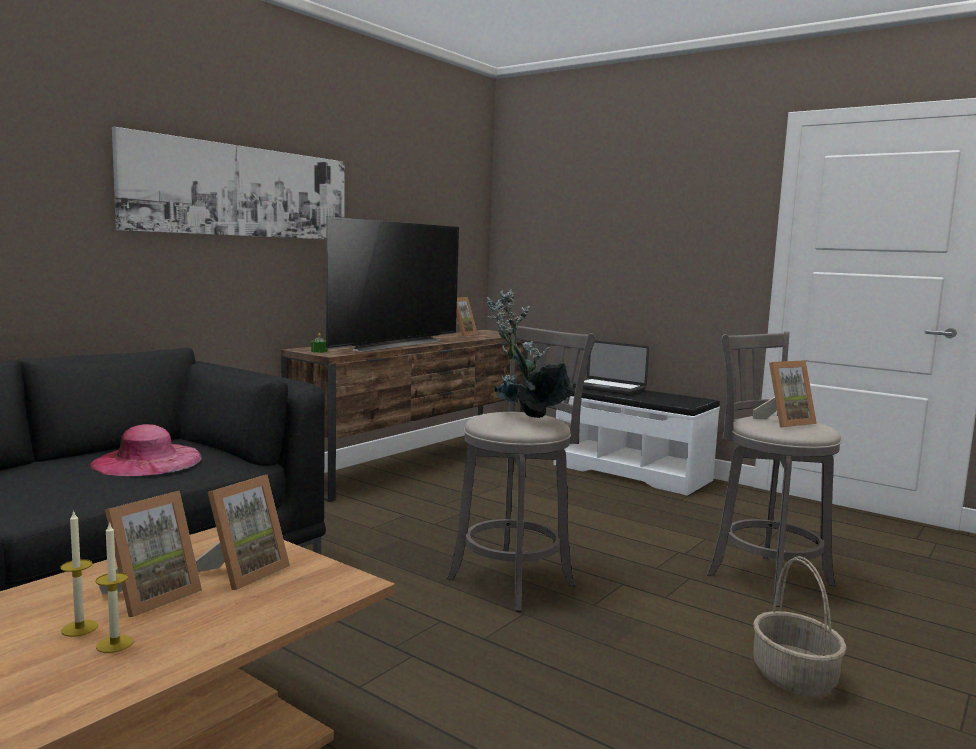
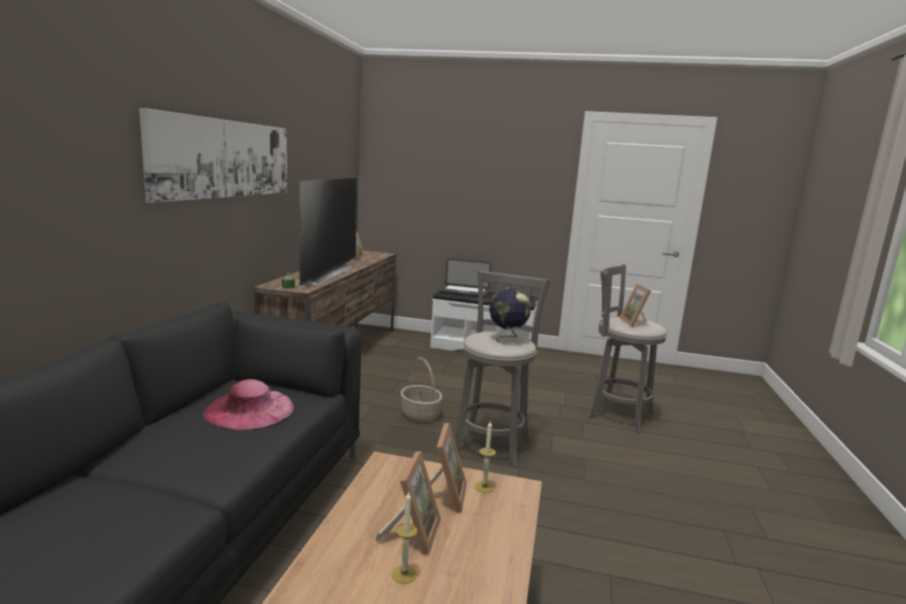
camera: 25 degrees left, 5 degrees up
candle [96,522,134,653] -> candle moved to [475,421,496,493]
potted plant [486,289,573,418] -> globe [489,288,531,345]
picture frame [753,360,817,428] -> picture frame turned 135 degrees clockwise [620,284,651,327]
basket [753,556,847,696] -> basket moved to [400,357,442,422]

